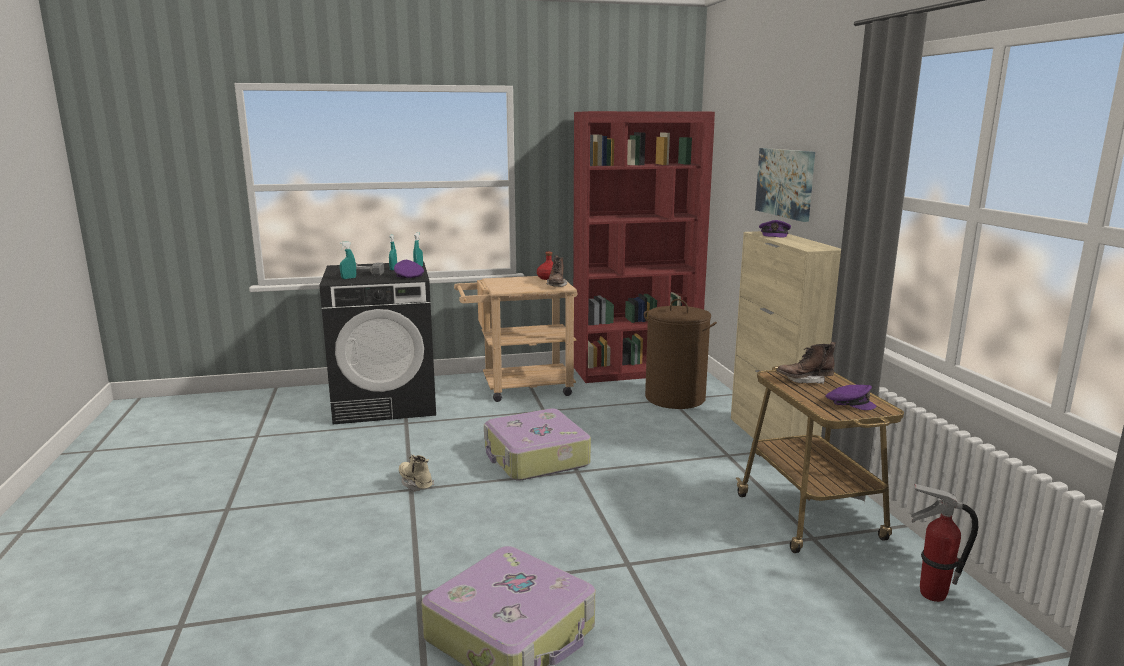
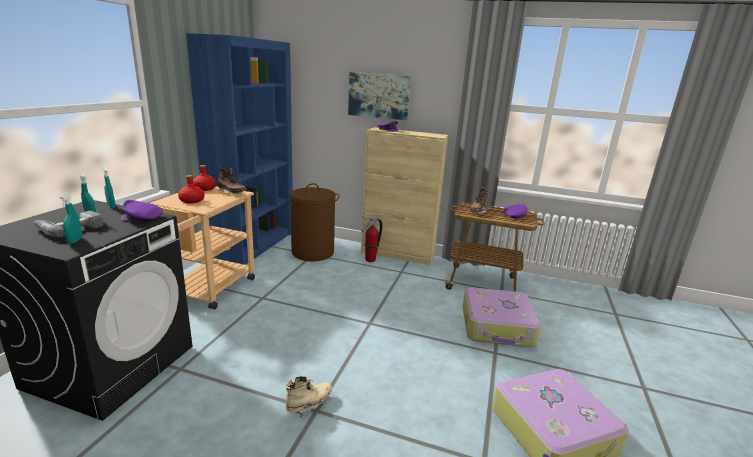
camera: 60 degrees left, 5 degrees up
beige boot [399,455,434,492] -> beige boot turned 150 degrees clockwise [285,376,332,417]
suitcase [484,408,591,481] -> suitcase moved to [462,287,541,347]
red bookcase [573,111,715,383] -> blue bookcase [186,33,293,265]
fire extinguisher [911,483,978,602] -> fire extinguisher moved to [361,216,382,262]
none -> red bottle [178,175,205,204]

